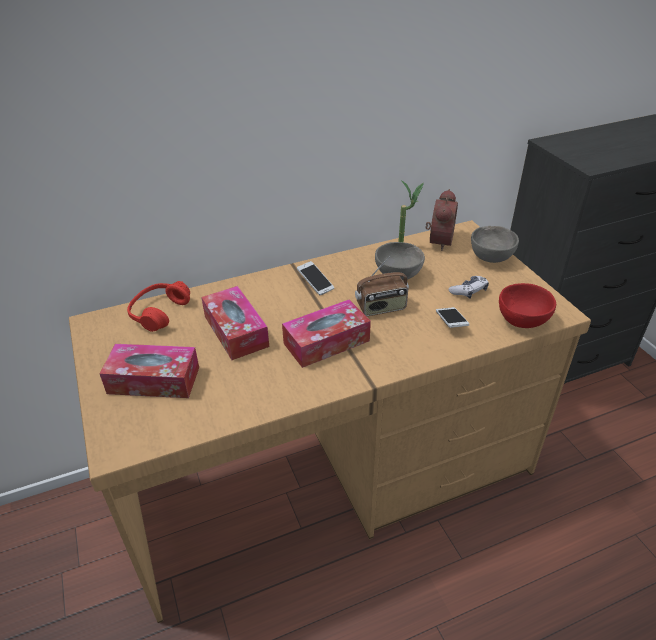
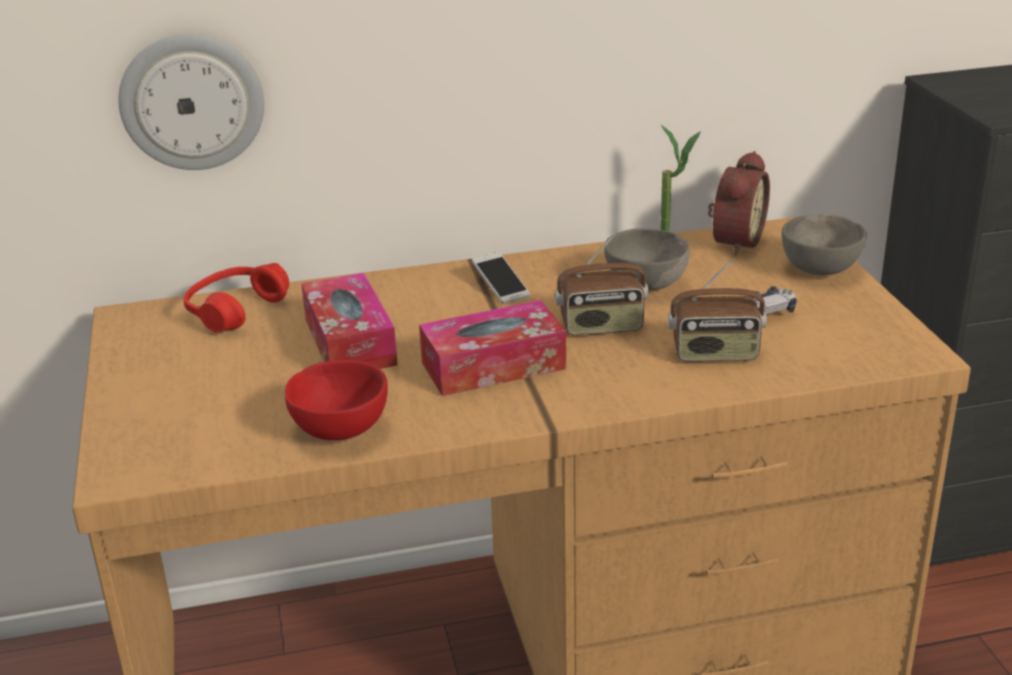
camera: 10 degrees right, 10 degrees down
tissue box [100,344,199,398] -> none
phone [436,307,469,328] -> radio [668,258,767,361]
red bowl [499,283,556,328] -> red bowl moved to [285,360,388,440]
none -> wall clock [118,34,264,170]

